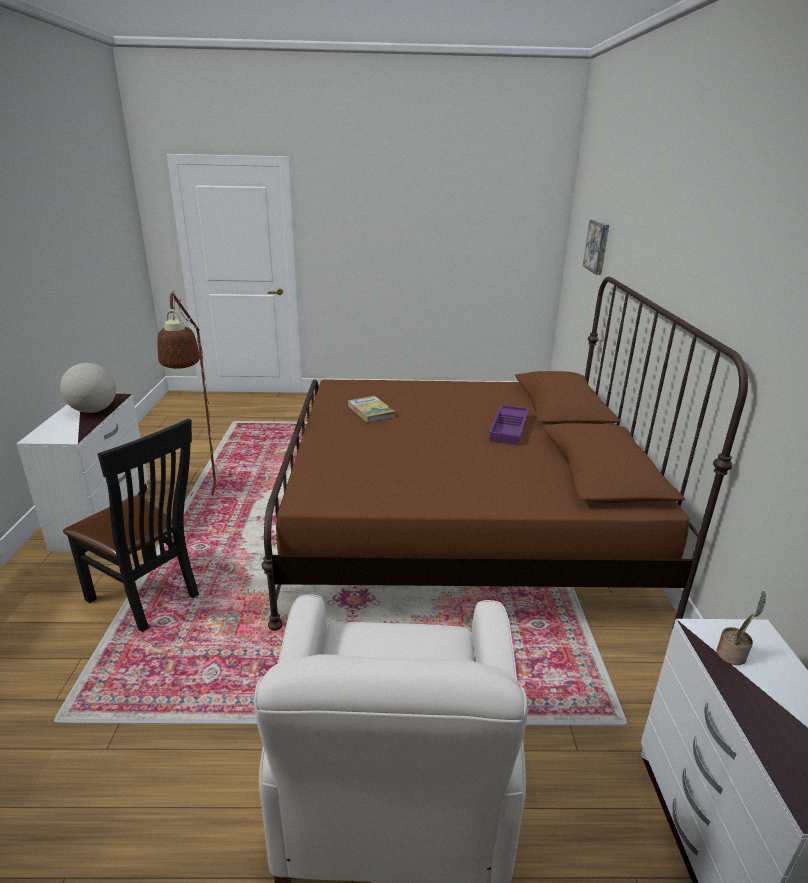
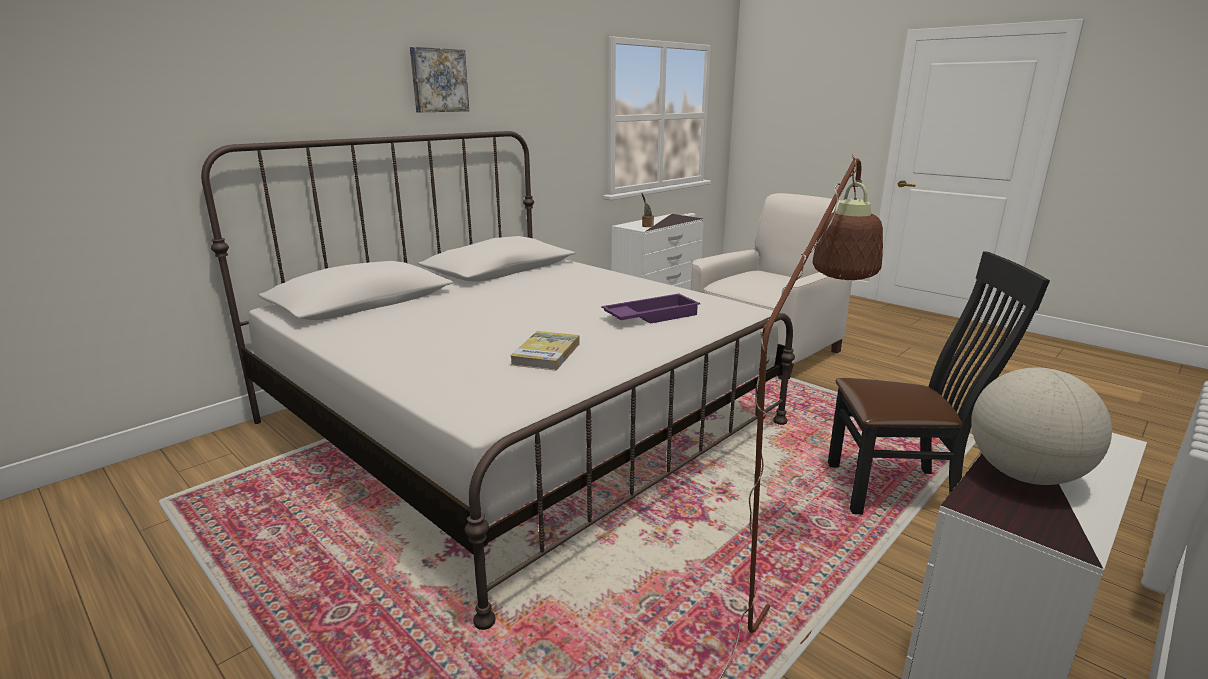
camera: 135 degrees left, 5 degrees down
black chair [63,418,199,632] -> black chair turned 105 degrees clockwise [828,251,1050,514]
brown bed [262,277,748,631] -> white bed [201,131,795,630]
purple tray [488,405,529,445] -> purple tray moved to [601,294,700,324]
picture [583,220,609,275] -> picture moved to [410,47,469,112]

